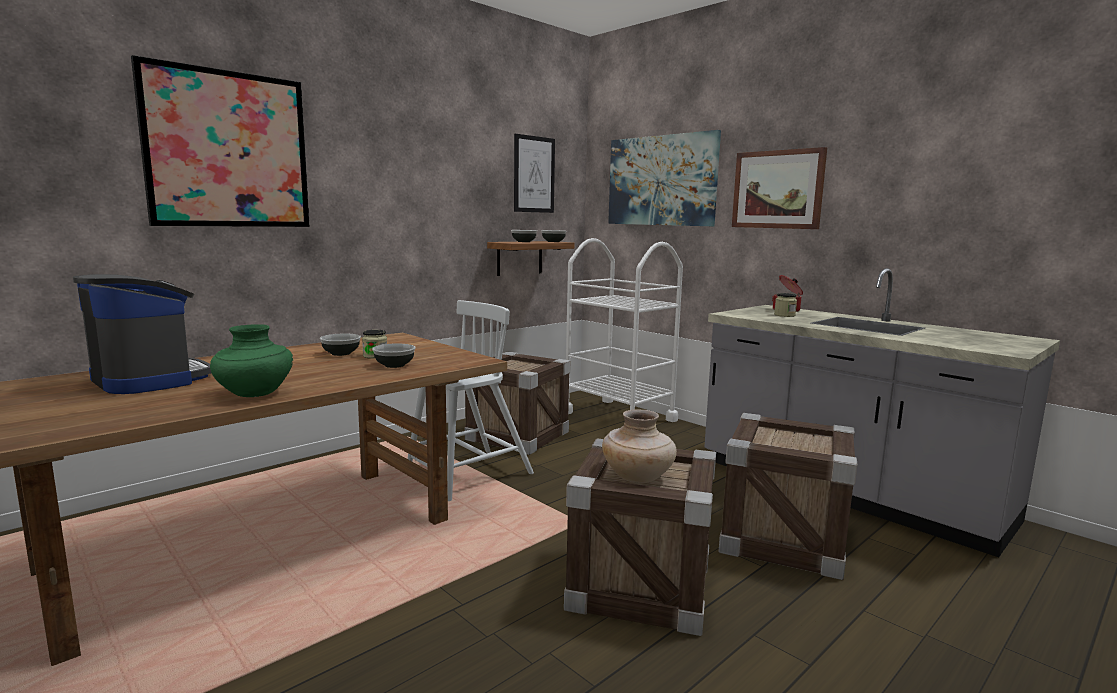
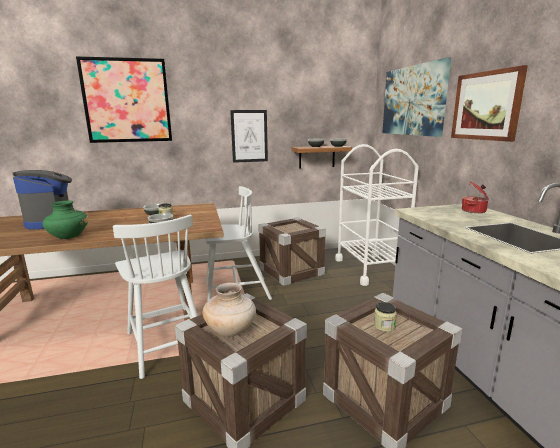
camera: 30 degrees right, 5 degrees up
picture [514,134,555,213] -> picture moved to [230,110,268,163]
jar [774,293,797,317] -> jar moved to [374,302,397,332]
none -> white chair [113,215,198,379]

